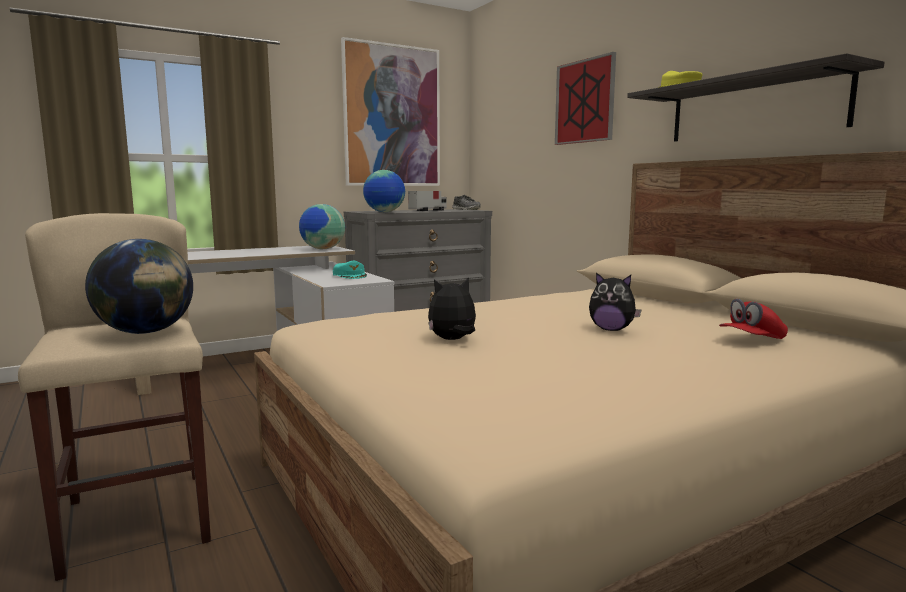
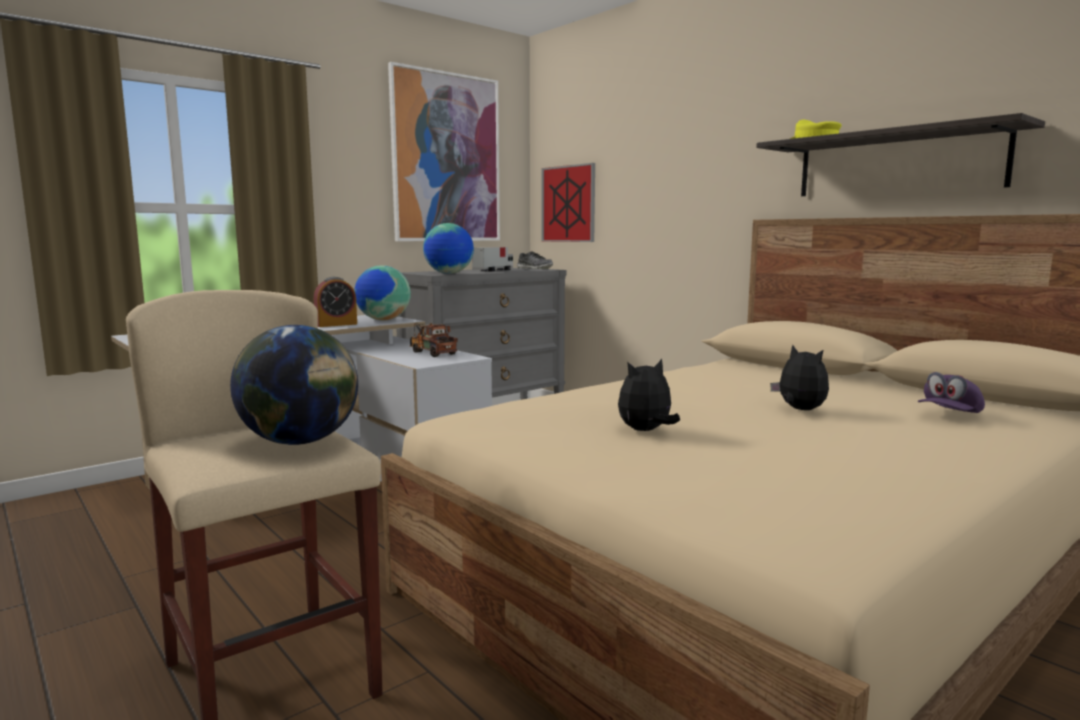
camera: 10 degrees left, 0 degrees up
turquoise cap [333,261,367,279] -> toy truck [410,323,458,357]
picture [555,52,616,145] -> picture moved to [541,163,595,242]
plush toy [589,273,641,331] -> plush toy turned 135 degrees counterclockwise [770,345,829,410]
red cap [719,299,788,339] -> purple cap [918,372,985,413]
none -> alarm clock [314,277,357,327]

